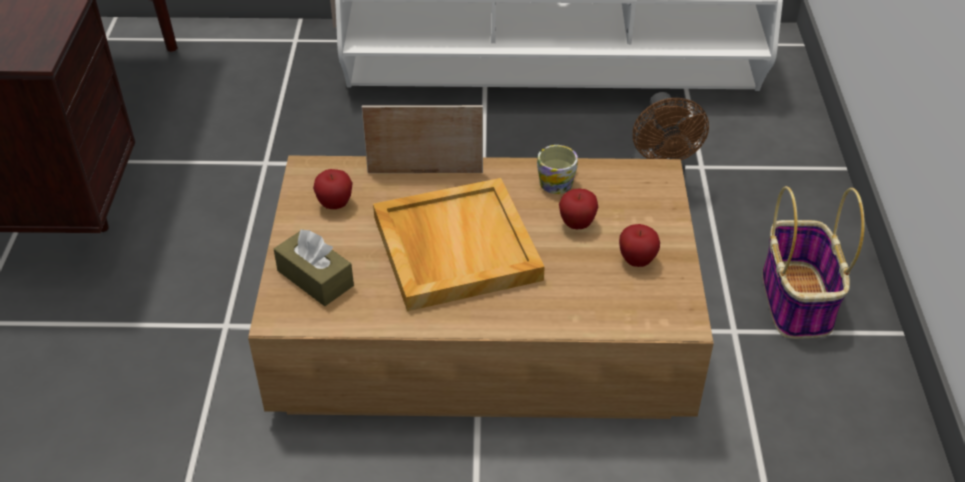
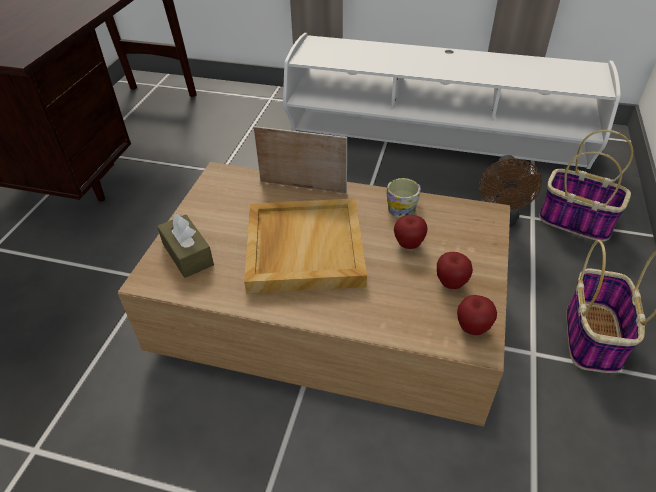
camera: 15 degrees right, 0 degrees up
apple [313,169,353,209] -> apple moved to [457,295,497,335]
none -> basket [539,130,633,242]

